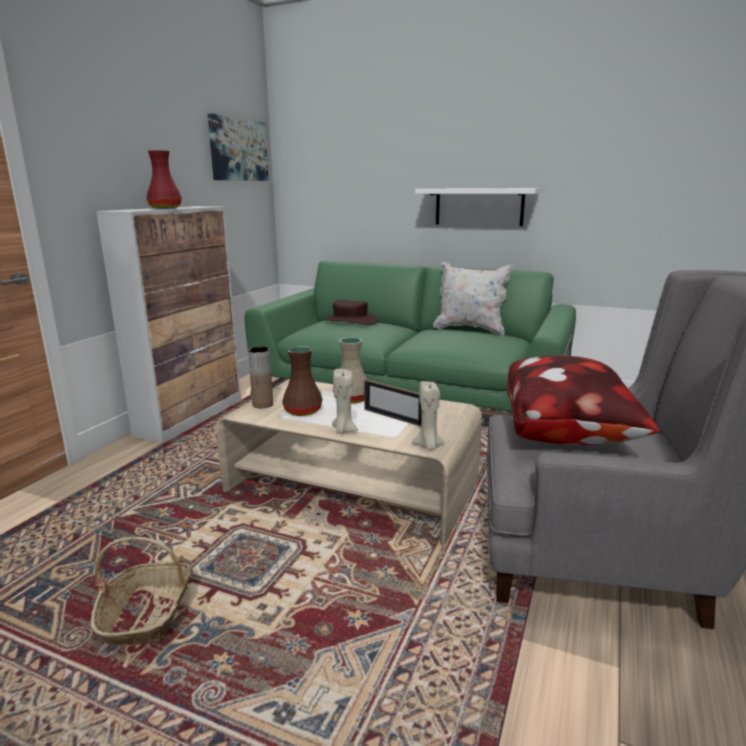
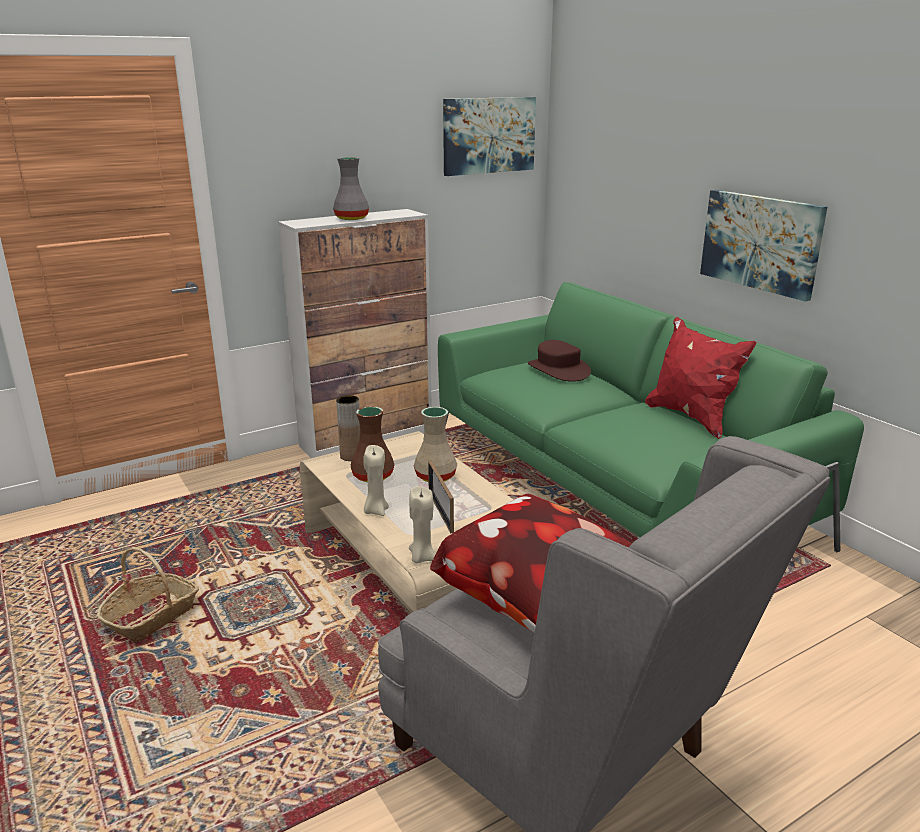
camera: 35 degrees right, 5 degrees up
red vase [146,150,182,209] -> grey vase [333,157,369,220]
white shelf [415,188,540,226] -> picture [700,190,827,302]
white pillow [433,262,513,336] -> red pillow [645,317,757,439]

